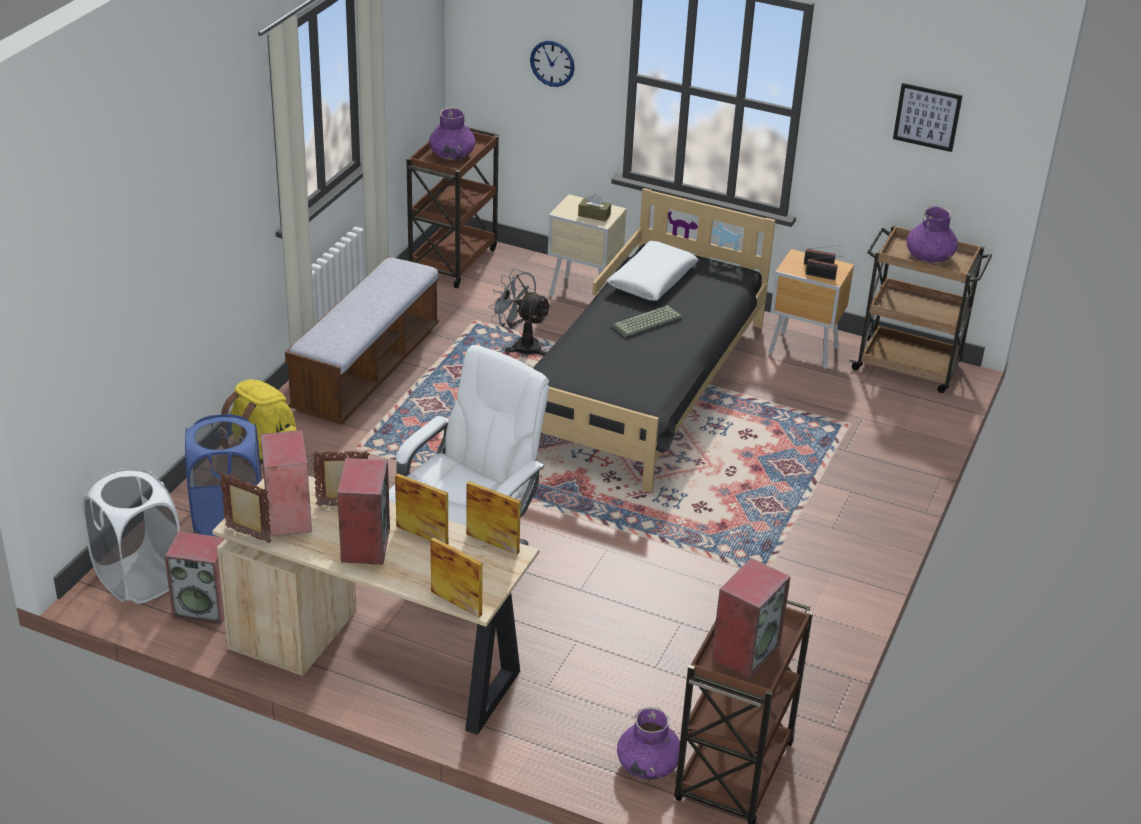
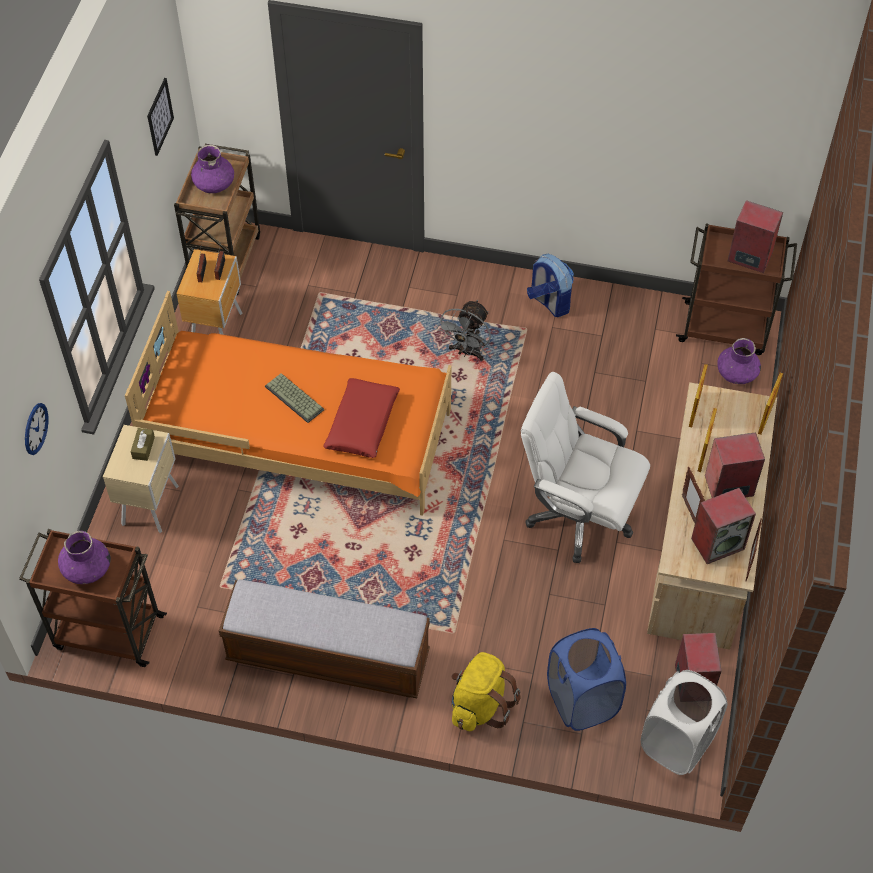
camera: 100 degrees left, 20 degrees up
grey fan [488,268,552,356] -> grey fan moved to [437,300,491,361]
black bed [533,188,775,493] -> orange bed [125,291,451,516]
white pillow [606,241,698,301] -> none
none -> red pillow [323,378,400,458]
none -> backpack [527,254,574,317]

